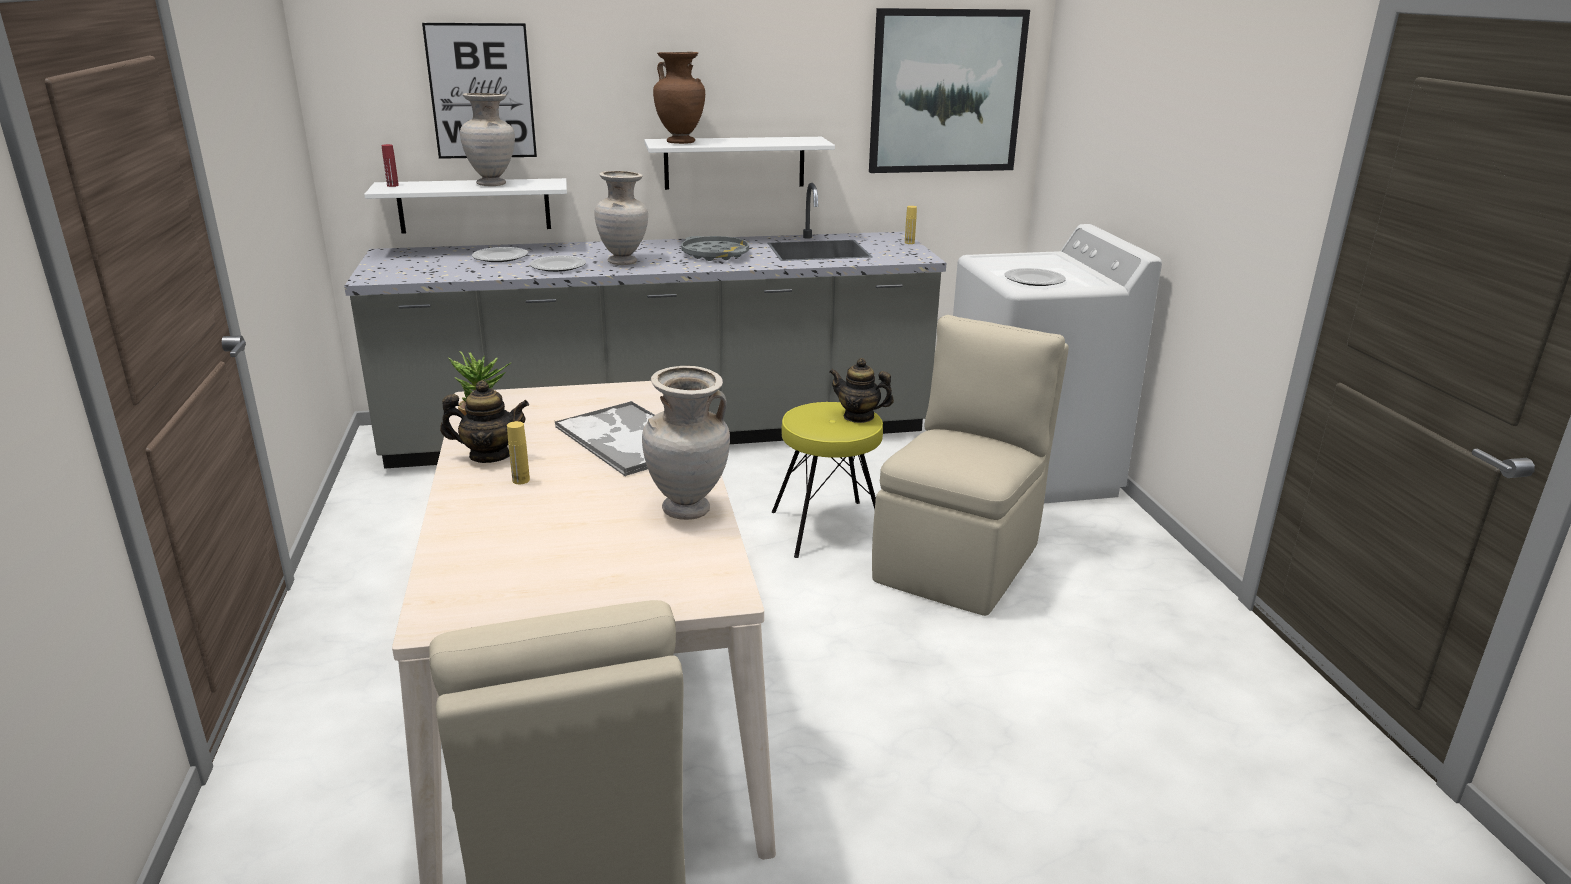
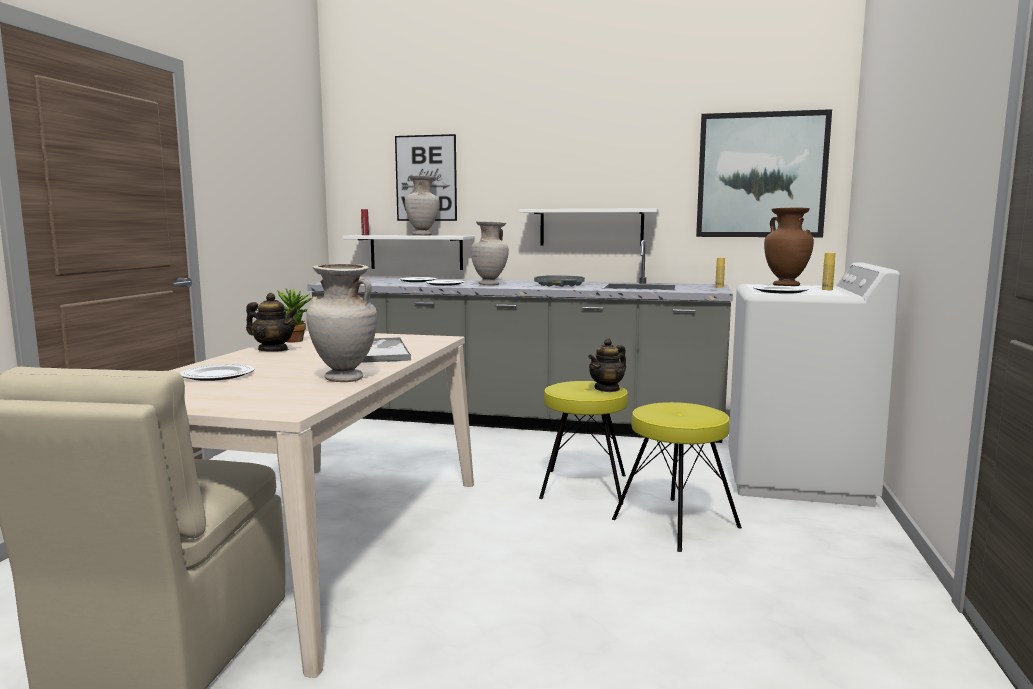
camera: 25 degrees right, 15 degrees down
yellow bottle [507,421,530,484] -> yellow bottle moved to [822,253,835,290]
brown vase [653,52,705,144] -> brown vase moved to [764,208,814,286]
teapot [829,358,894,423] -> teapot turned 90 degrees counterclockwise [588,338,626,392]
beige chair [872,315,1069,616] -> yellow stool [612,402,742,552]
none -> plate [180,364,254,381]

